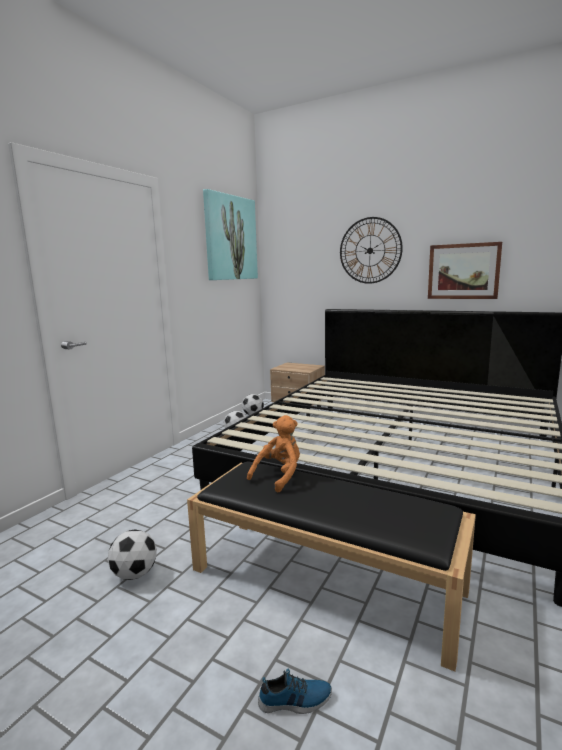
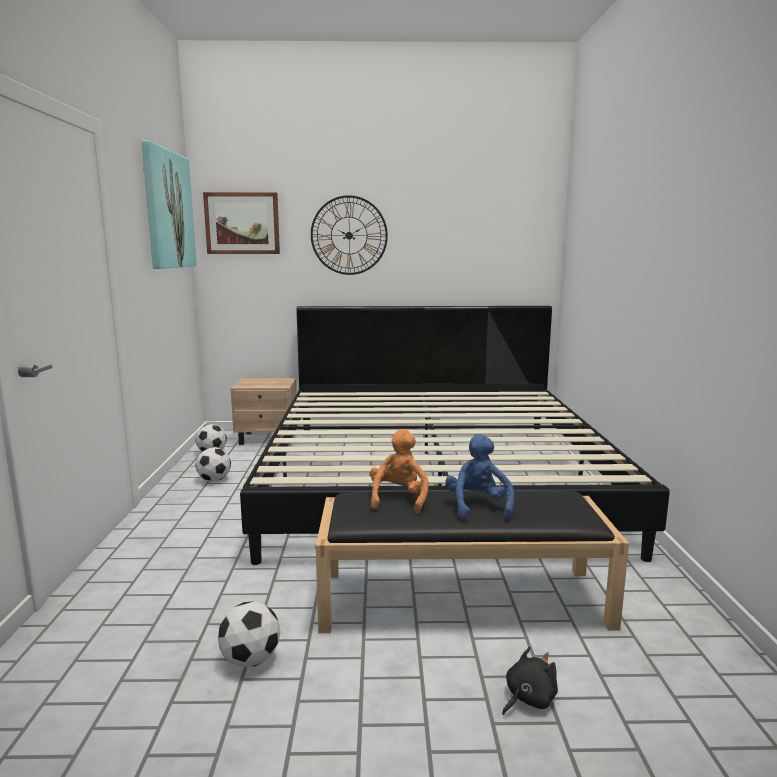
camera: 30 degrees left, 0 degrees up
shoe [258,669,332,714] -> black plush toy [502,647,558,715]
picture [428,242,502,299] -> picture moved to [203,192,280,254]
none -> blue plush toy [446,434,514,520]

